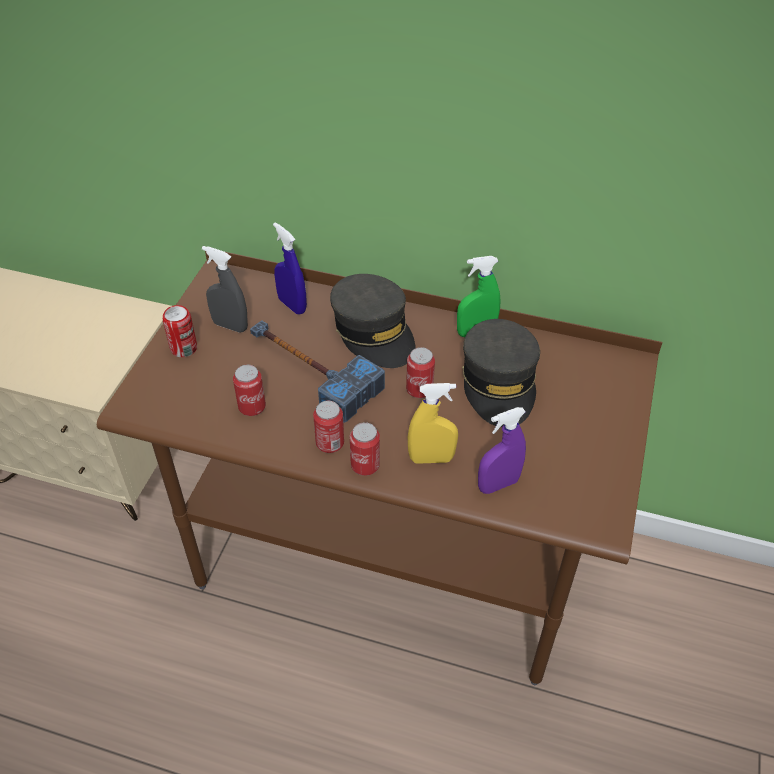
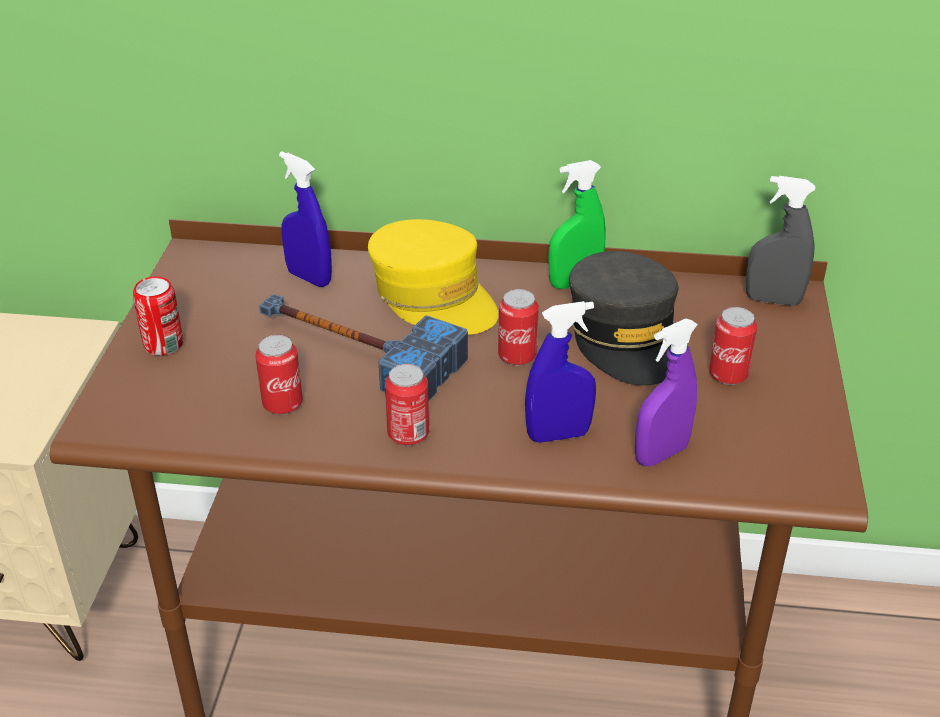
camera: 10 degrees left, 10 degrees down
grey spray bottle [202,246,248,333] -> grey spray bottle moved to [746,176,815,306]
grey cap [330,274,416,368] -> yellow cap [368,219,499,335]
can [350,422,380,476] -> can moved to [709,307,757,385]
yellow spray bottle [408,383,458,464] -> blue spray bottle [525,301,596,443]

